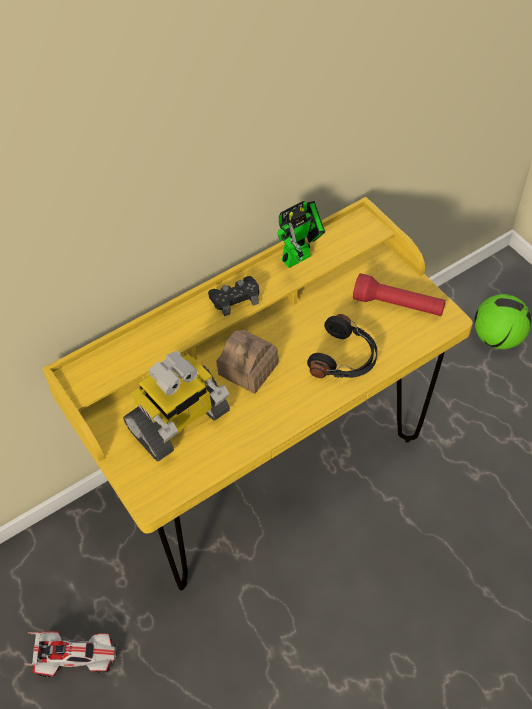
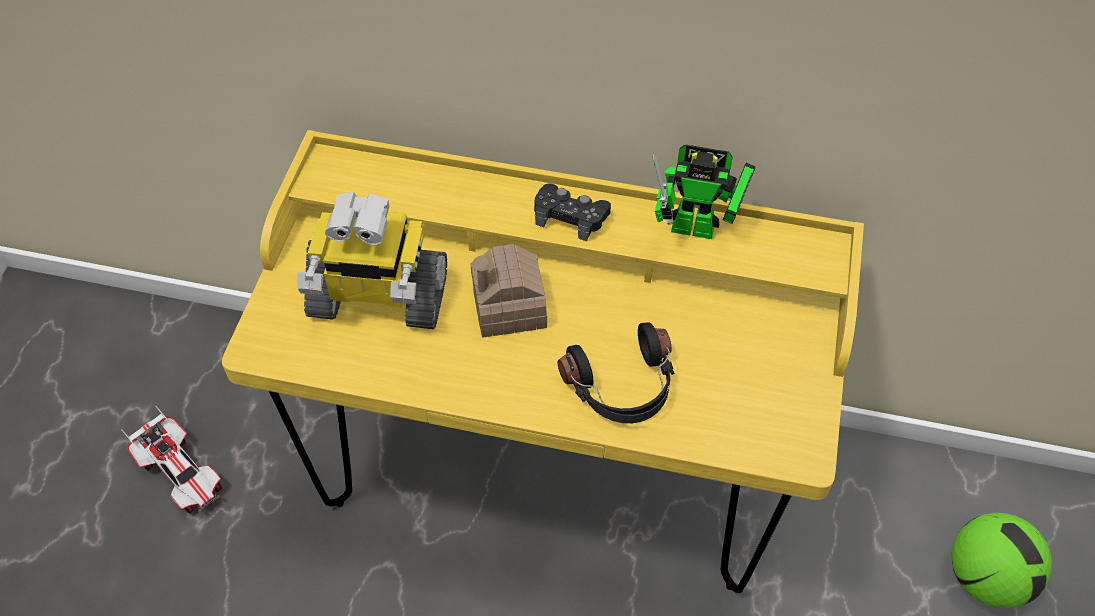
camera: 45 degrees right, 0 degrees up
red flashlight [353,273,446,316] -> none

